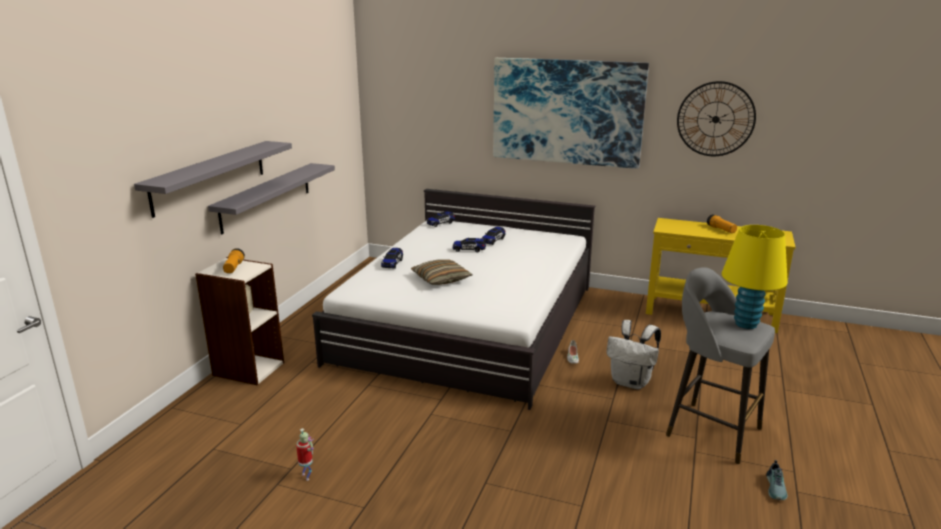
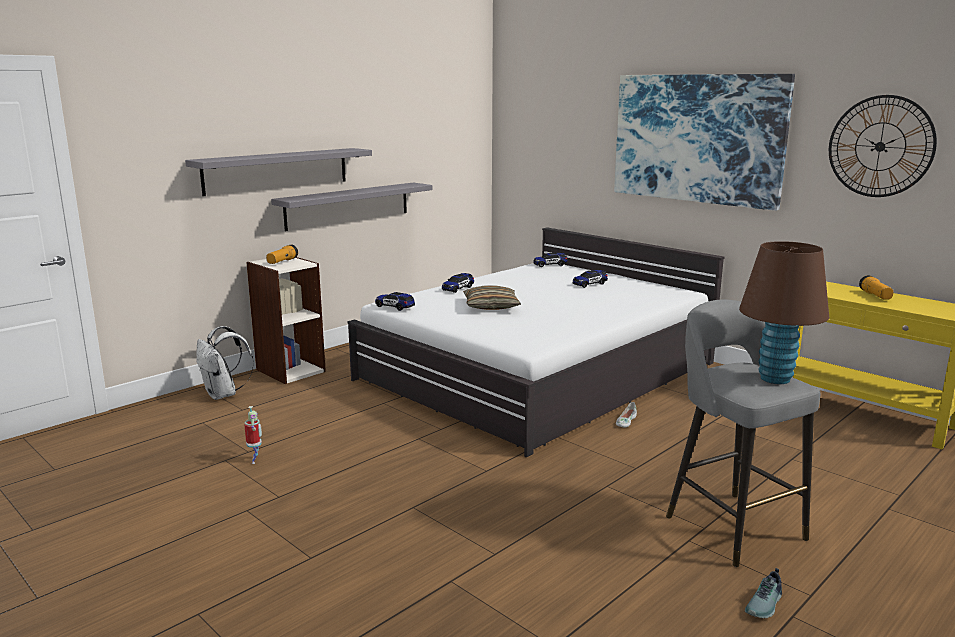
camera: 25 degrees right, 5 degrees down
toy car [453,238,486,252] -> toy car moved to [375,292,415,311]
white backpack [606,320,661,389] -> white backpack moved to [196,326,254,400]
yellow table lamp [722,225,788,329] -> brown table lamp [739,241,829,384]

